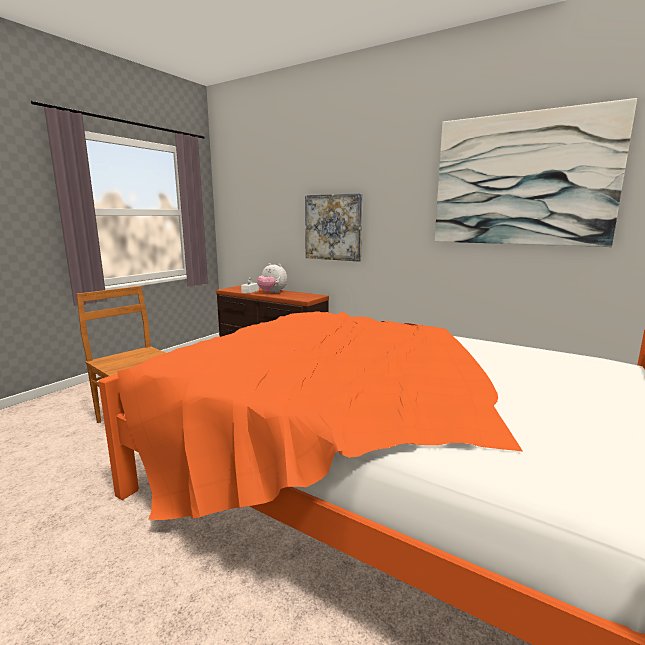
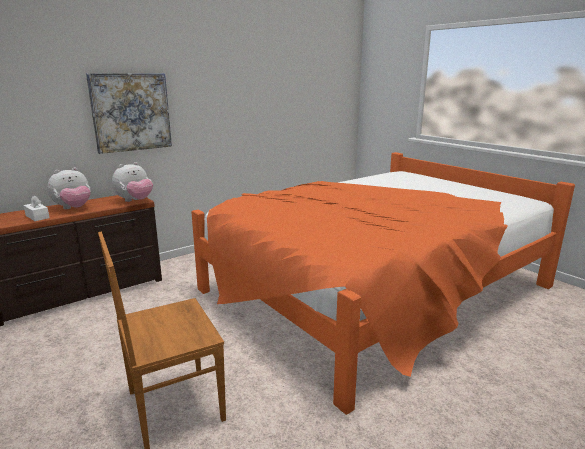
camera: 70 degrees left, 5 degrees up
picture [435,98,637,247] -> none
none -> plush toy [112,162,153,202]

